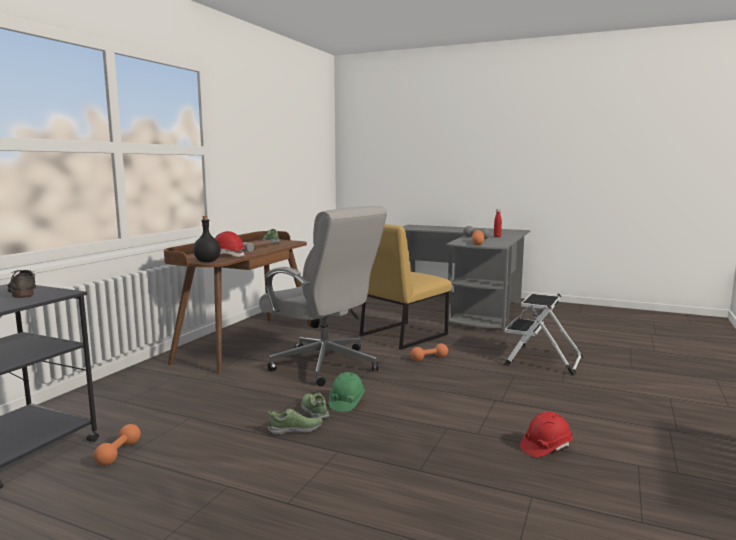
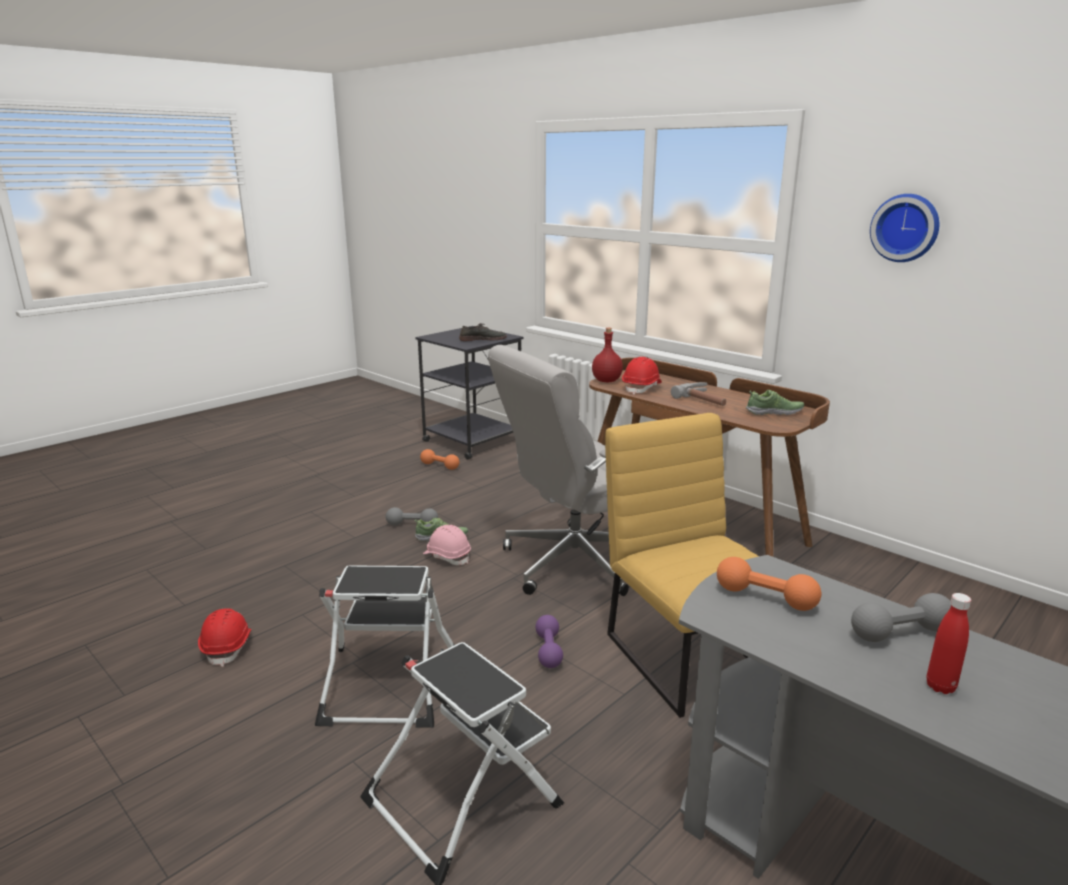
camera: 110 degrees right, 10 degrees up
black bottle [193,216,221,262] -> red bottle [592,328,623,382]
shoe [268,409,323,435] -> grey dumbbell [386,507,438,526]
green hard hat [329,372,365,412] -> pink hard hat [423,525,471,566]
orange dumbbell [410,344,448,361] -> purple dumbbell [535,615,563,668]
none -> step ladder [315,566,454,728]
none -> wall clock [870,194,939,262]

